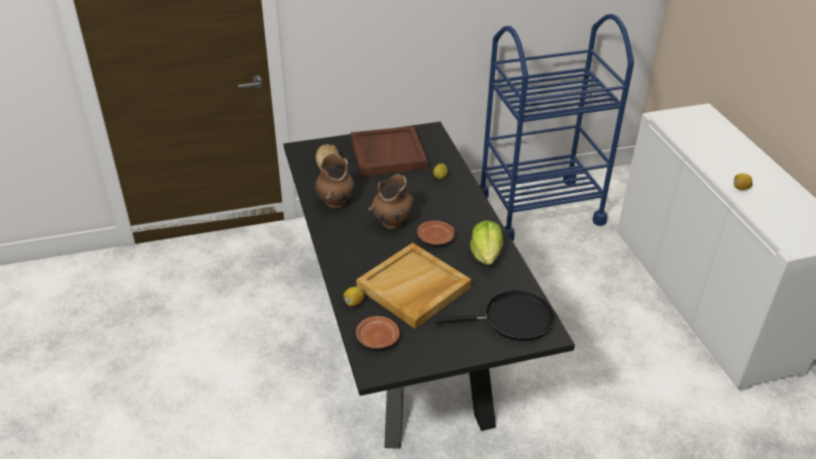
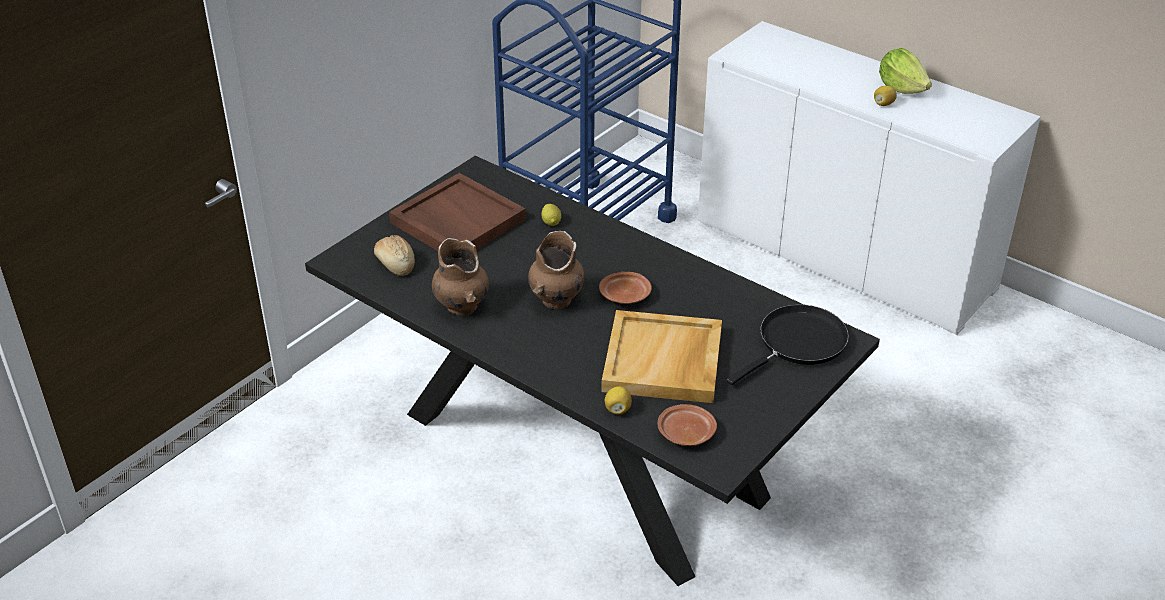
camera: 35 degrees left, 0 degrees up
lettuce [470,220,503,265] -> lettuce moved to [879,48,932,94]

